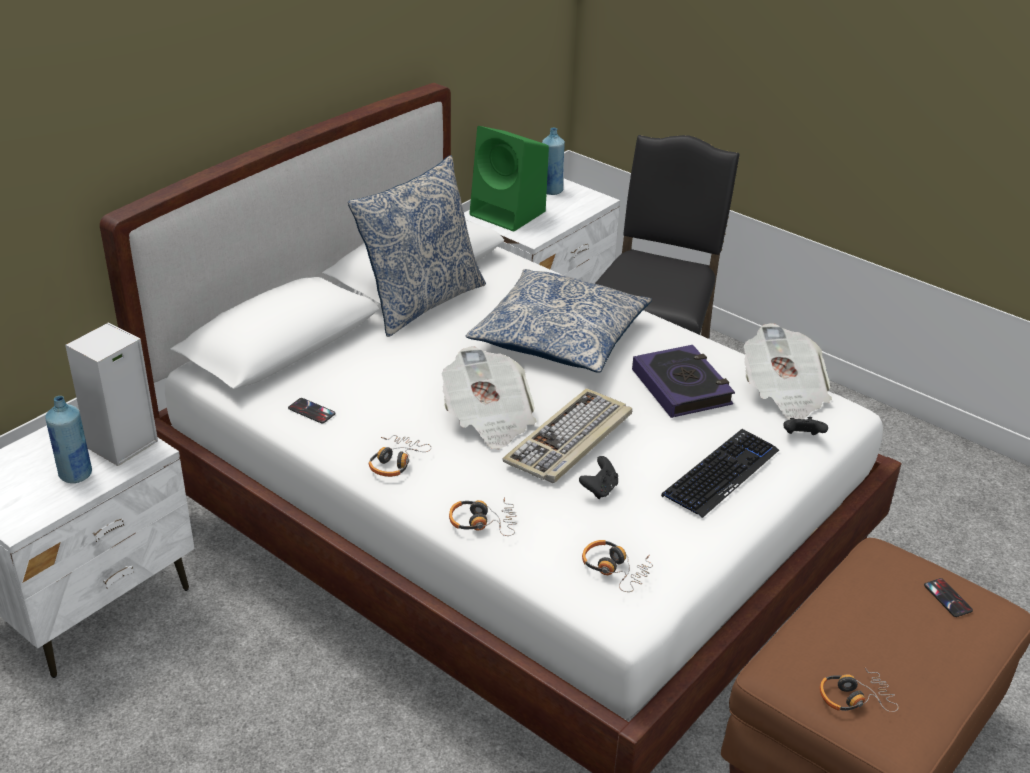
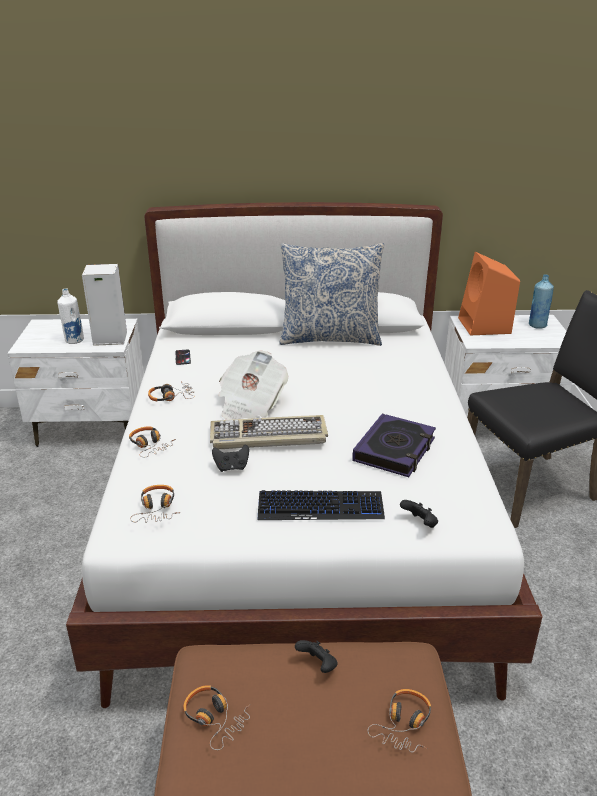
camera: 50 degrees right, 5 degrees down
blue bottle [45,396,92,483] -> white bottle [57,288,84,344]
pillow [466,269,652,373] -> none
green speaker [469,126,549,232] -> orange speaker [458,252,520,336]
newspaper [744,323,832,420] -> none
phone [924,578,973,617] -> headphones [368,689,431,753]
none -> black game controller [295,640,338,673]

